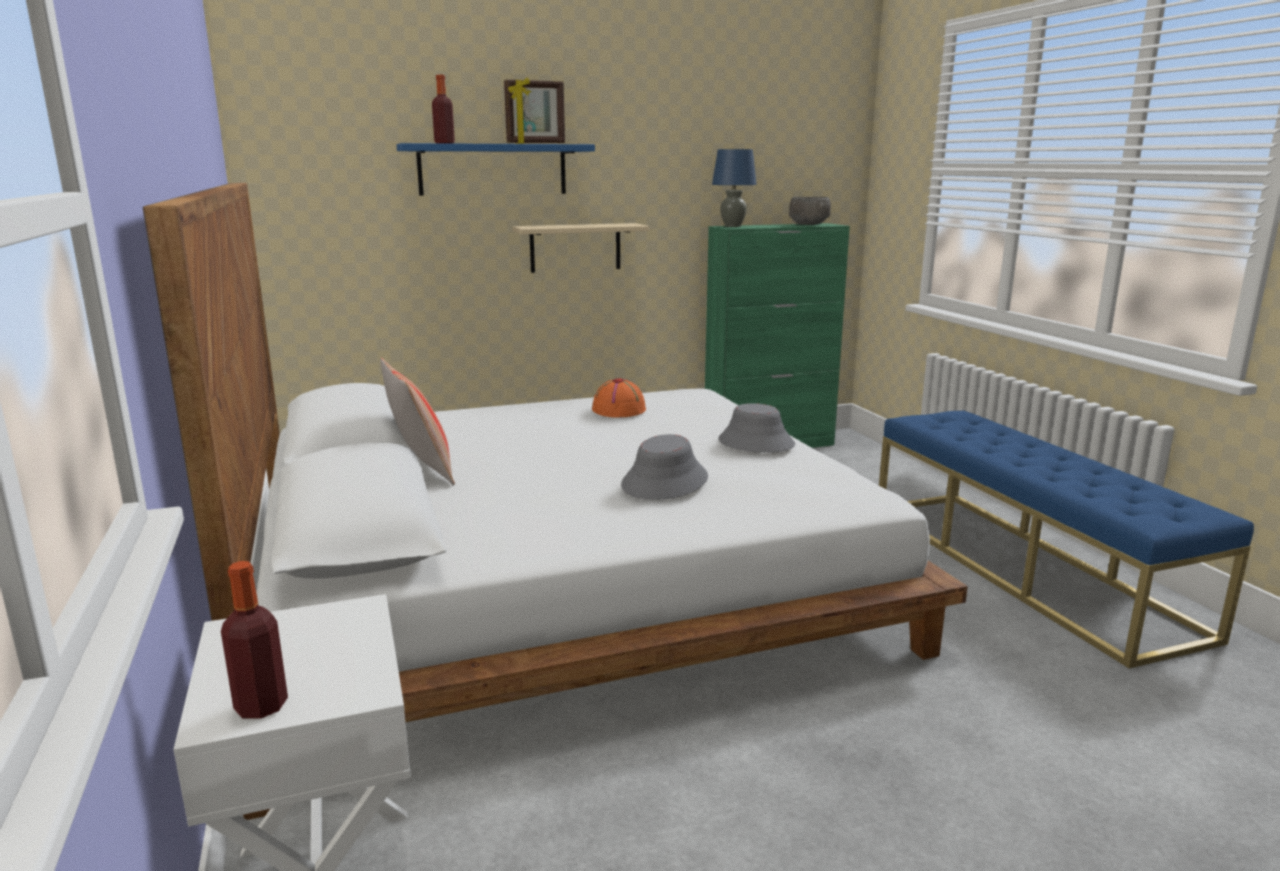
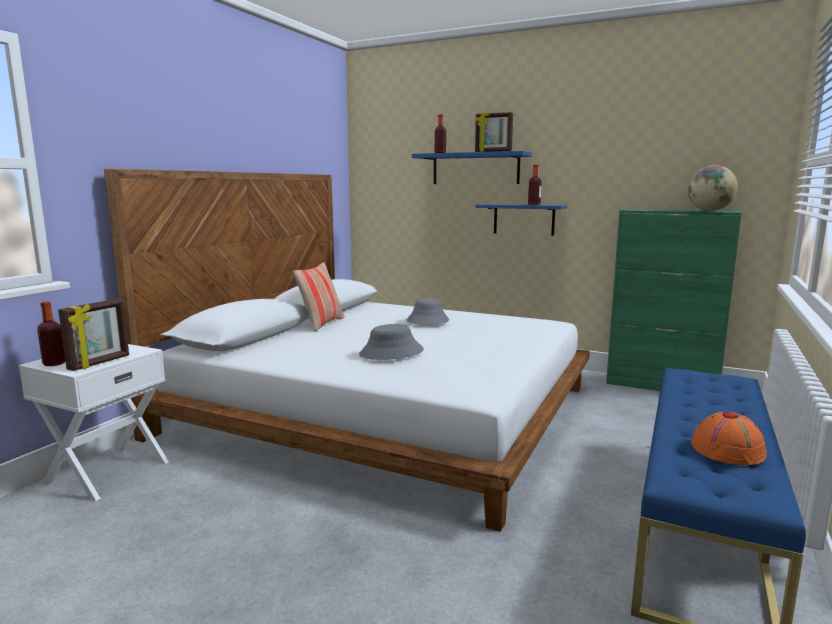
camera: 45 degrees right, 5 degrees down
beige shelf [512,223,649,273] -> blue shelf [475,204,567,236]
orange hat [592,378,646,418] -> orange hat moved to [691,412,766,465]
blue table lamp [712,149,757,227] -> none
grey hat [718,403,795,453] -> grey hat moved to [407,298,449,325]
grey bowl [789,197,831,225] -> globe [687,165,738,211]
none -> picture frame [58,299,129,371]
none -> bottle [528,165,542,205]

